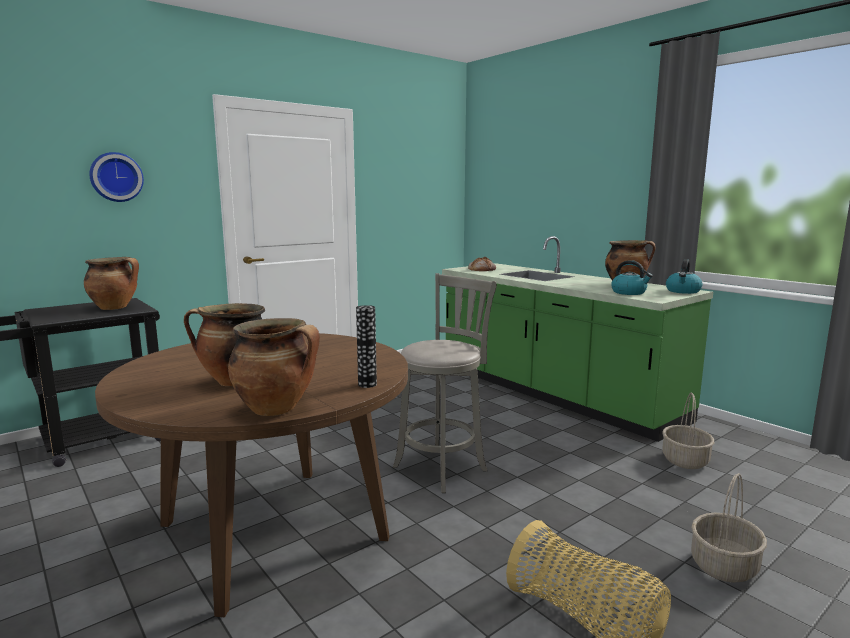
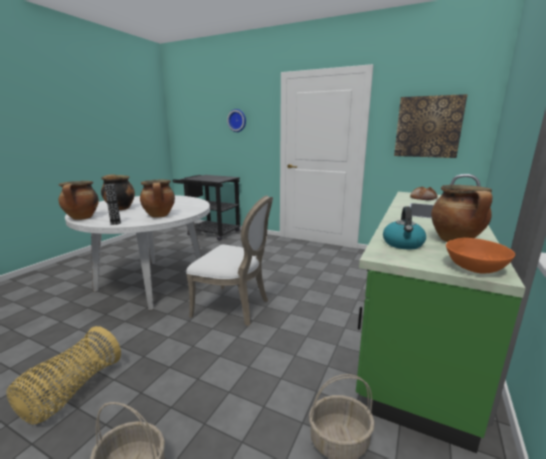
camera: 65 degrees right, 5 degrees up
cooking pot [84,257,139,310] -> cooking pot moved to [140,179,175,218]
brown dining table [95,333,408,617] -> white dining table [65,195,210,310]
grey stool [393,273,497,493] -> white chair [186,195,273,326]
kettle [666,259,703,294] -> orange bowl [446,238,515,274]
none -> picture [394,94,468,158]

